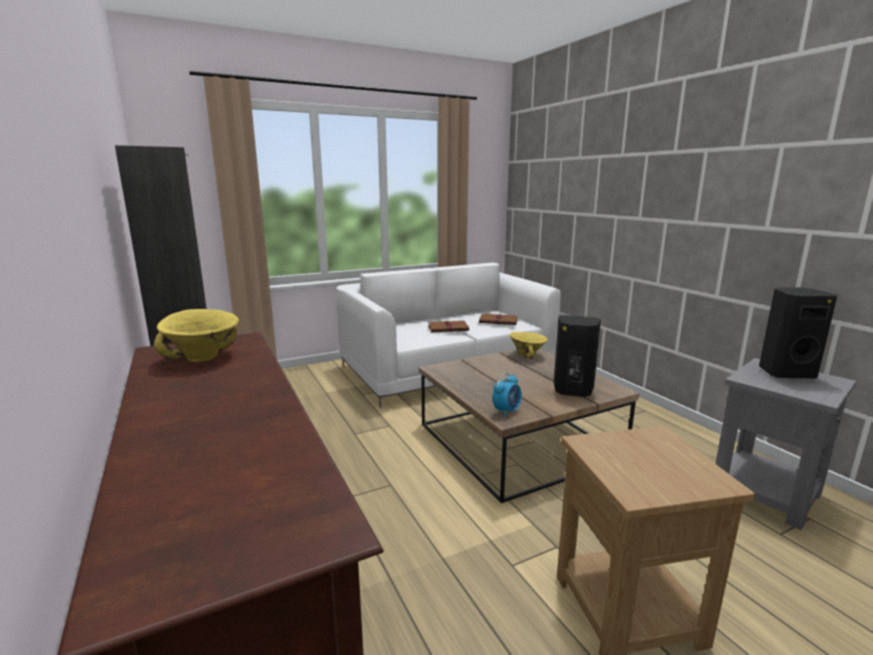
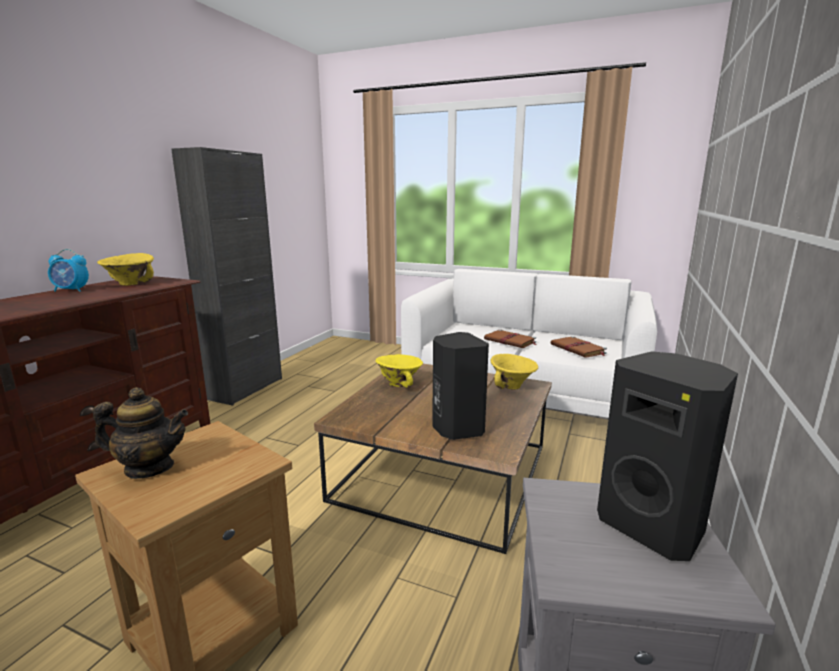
camera: 50 degrees right, 0 degrees up
alarm clock [493,373,522,418] -> alarm clock moved to [48,249,89,292]
none -> teapot [93,387,188,479]
none -> yellow bowl [375,354,423,388]

